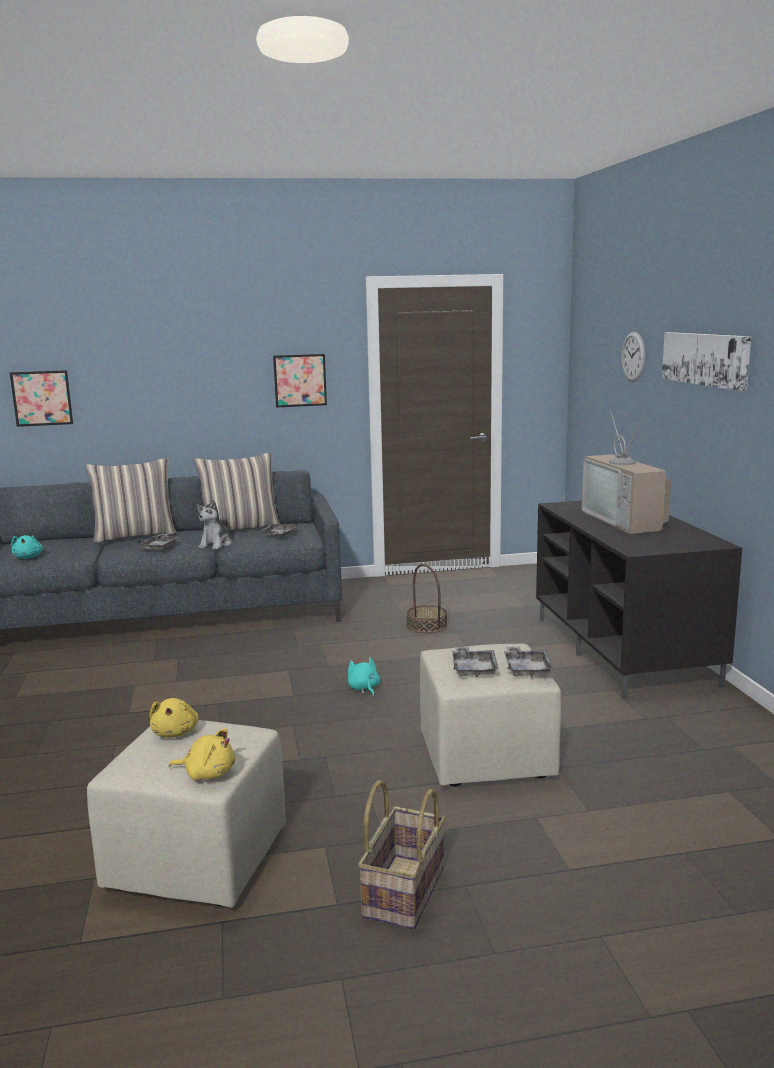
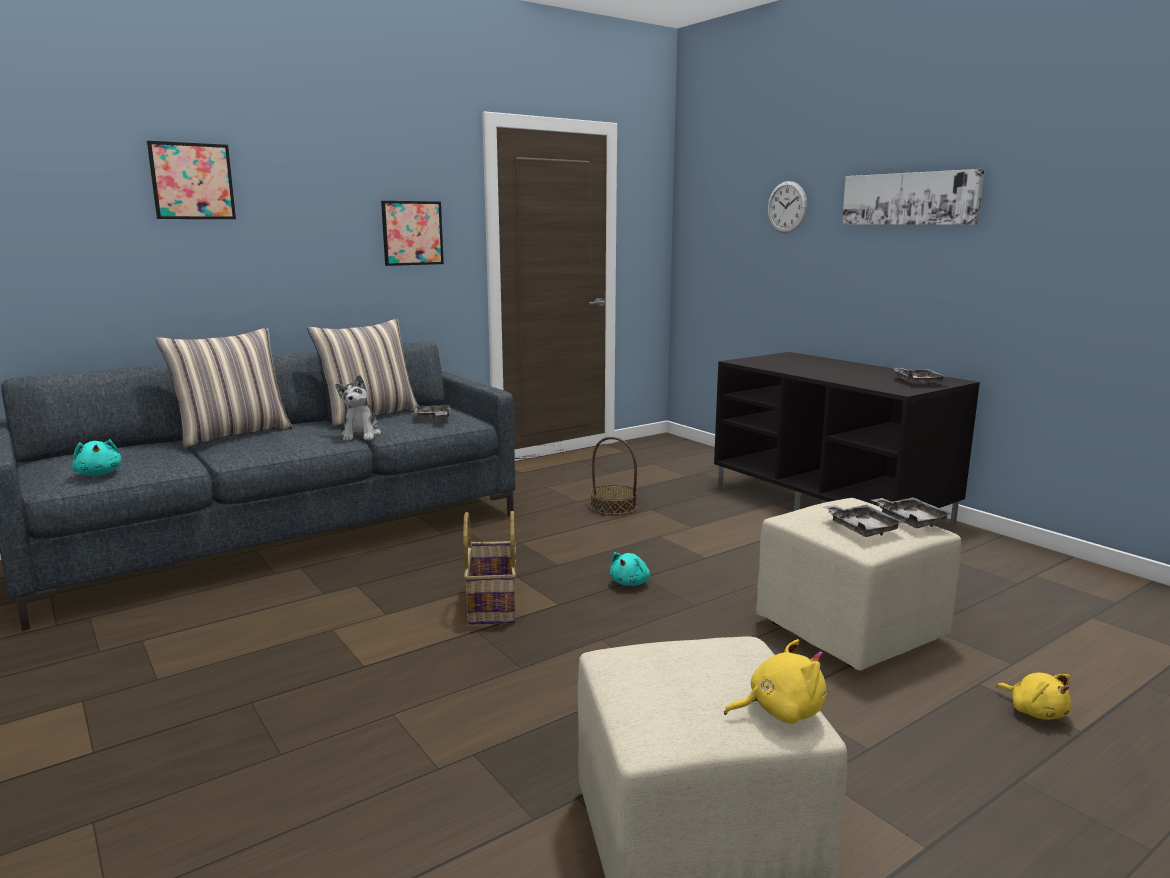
camera: 25 degrees left, 0 degrees up
picture [10,370,73,427] -> picture moved to [147,141,236,219]
grey tray [137,534,178,551] -> grey tray moved to [892,368,947,385]
yellow plush toy [150,698,199,738] -> yellow plush toy moved to [996,673,1071,720]
turquoise plush toy [348,658,380,697] -> turquoise plush toy turned 105 degrees counterclockwise [610,552,650,586]
basket [358,780,446,929] -> basket moved to [463,511,516,625]
television [581,409,671,534] -> none

